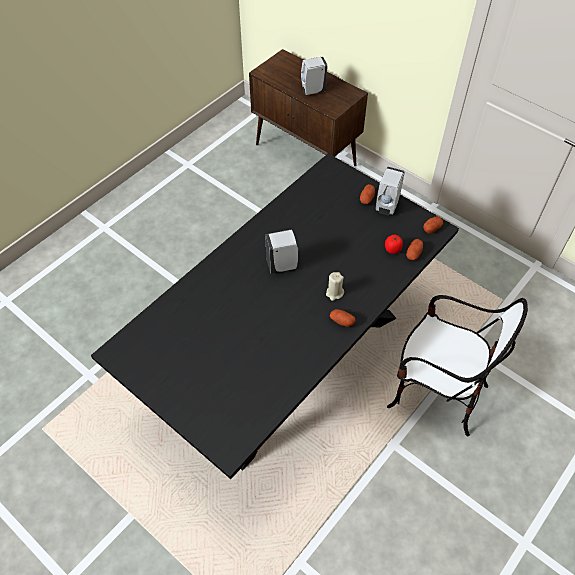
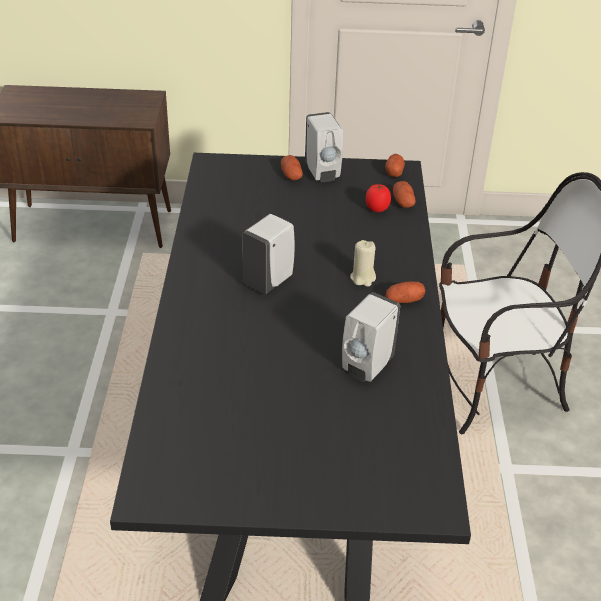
camera: 40 degrees left, 15 degrees down
white soap dispenser [301,57,327,95] -> white soap dispenser moved to [342,292,400,382]

